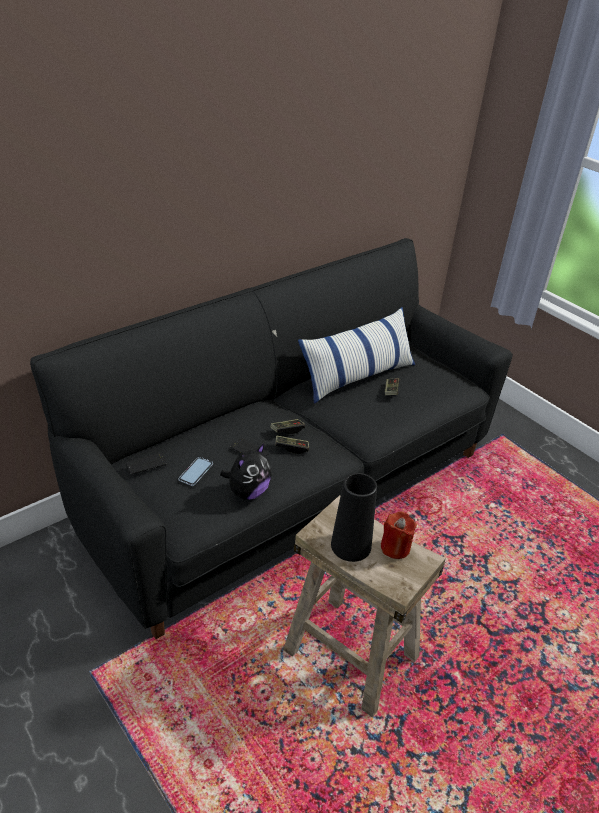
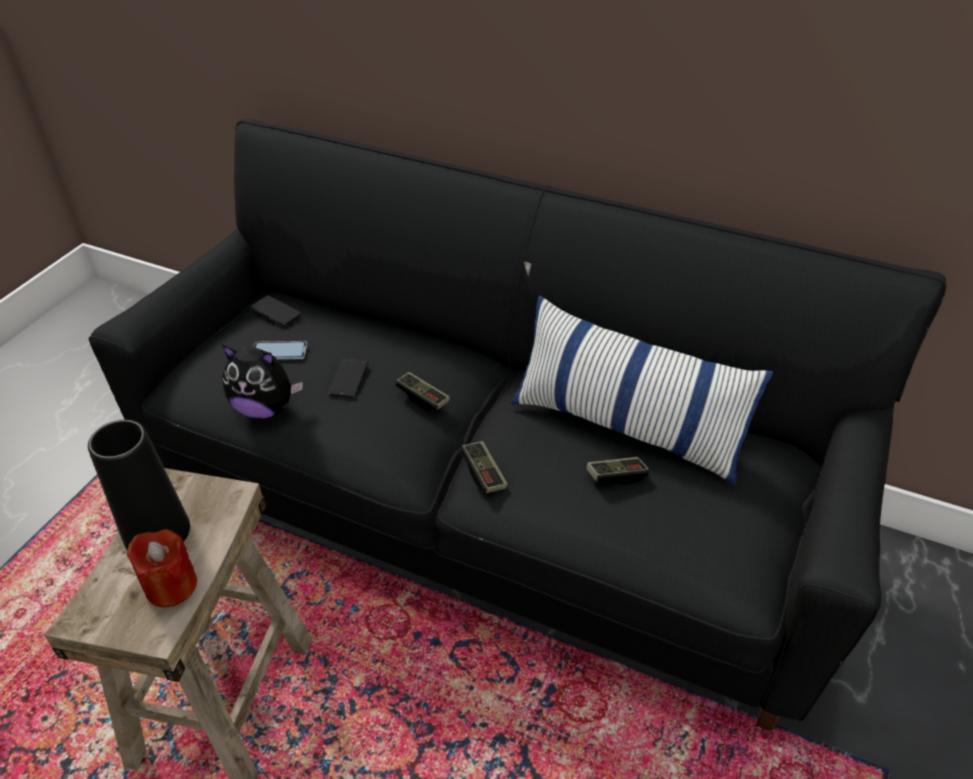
camera: 65 degrees right, 5 degrees up
game controller [275,436,309,454] -> game controller moved to [461,441,508,494]

